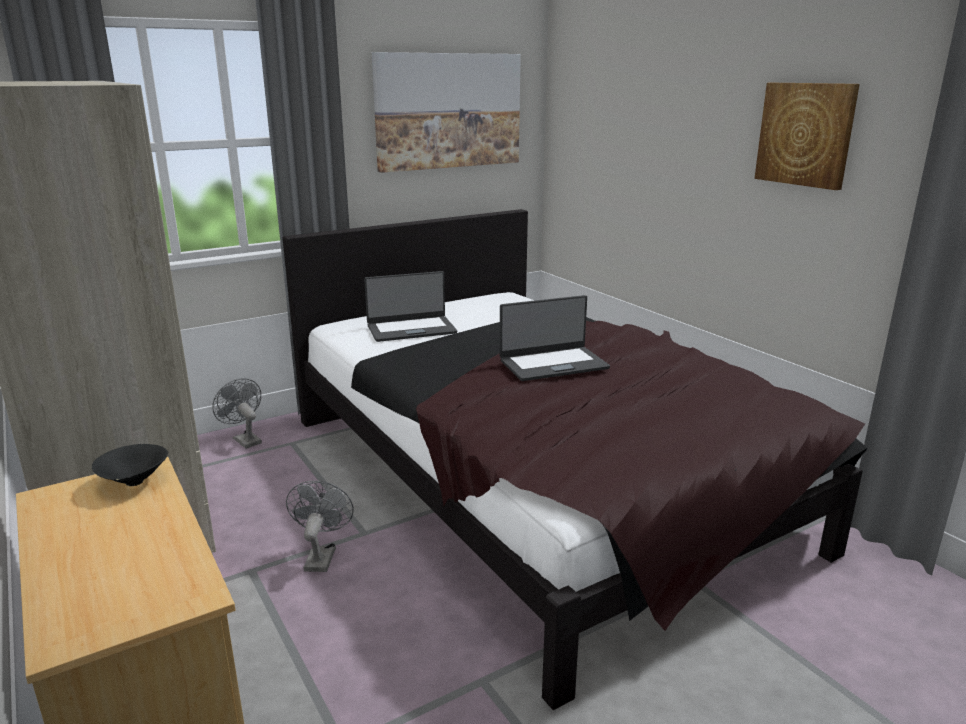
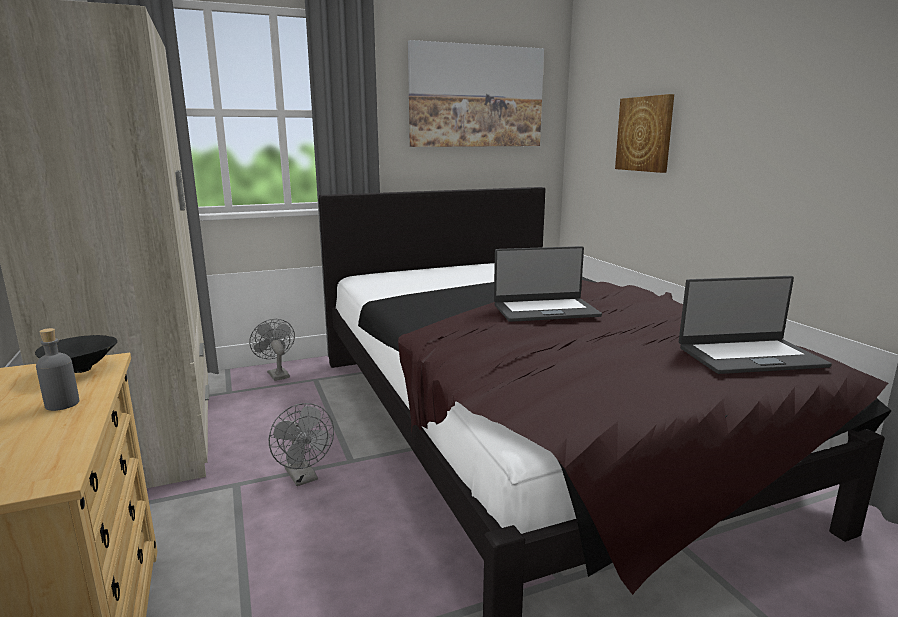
camera: 10 degrees right, 5 degrees down
grey fan [286,481,354,572] -> grey fan turned 135 degrees clockwise [269,403,334,486]
laptop [364,271,457,342] -> laptop moved to [679,276,832,374]
picture [754,83,860,190] -> picture moved to [615,94,674,173]
none -> grey bottle [36,328,79,411]

